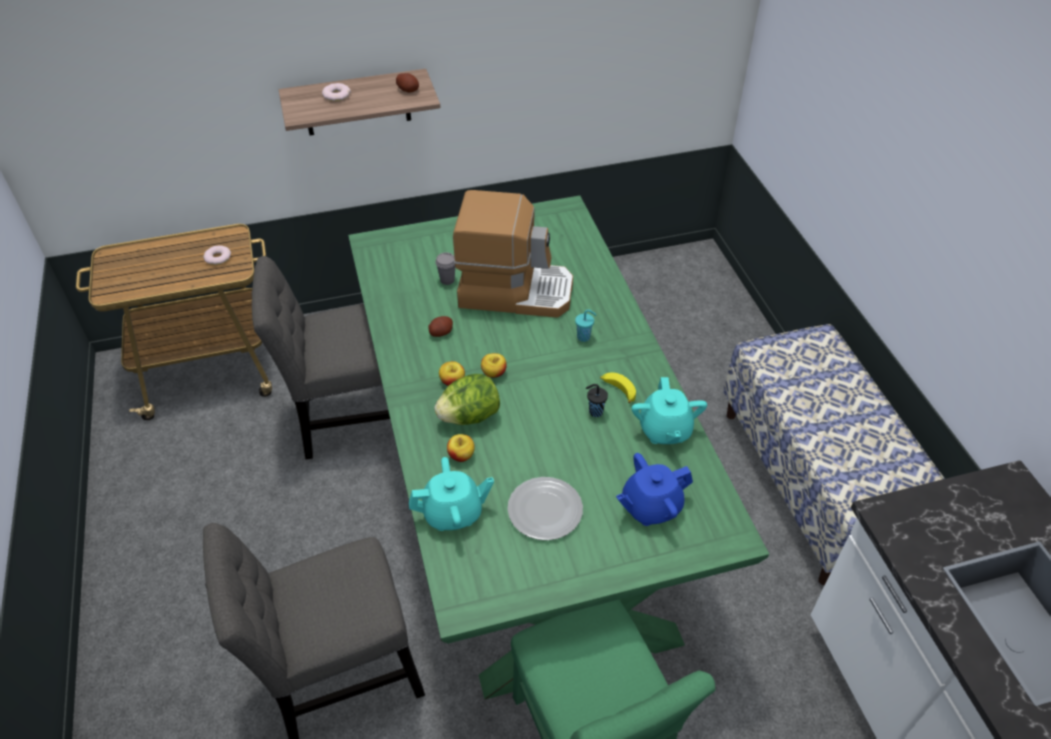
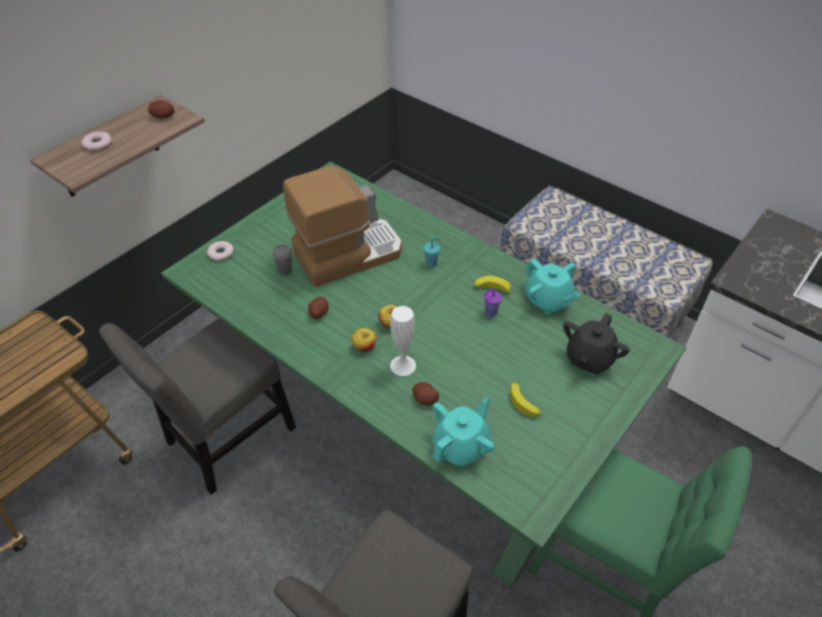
camera: 35 degrees left, 0 degrees up
donut [203,246,231,265] -> donut moved to [207,241,234,261]
lettuce [434,374,500,425] -> white vase [390,306,416,376]
apple [447,434,475,462] -> potato [412,382,439,405]
plate [507,477,583,540] -> banana [510,382,542,417]
black cup [586,384,608,417] -> purple cup [484,288,502,317]
blue teapot [616,453,693,526] -> black teapot [563,313,630,374]

